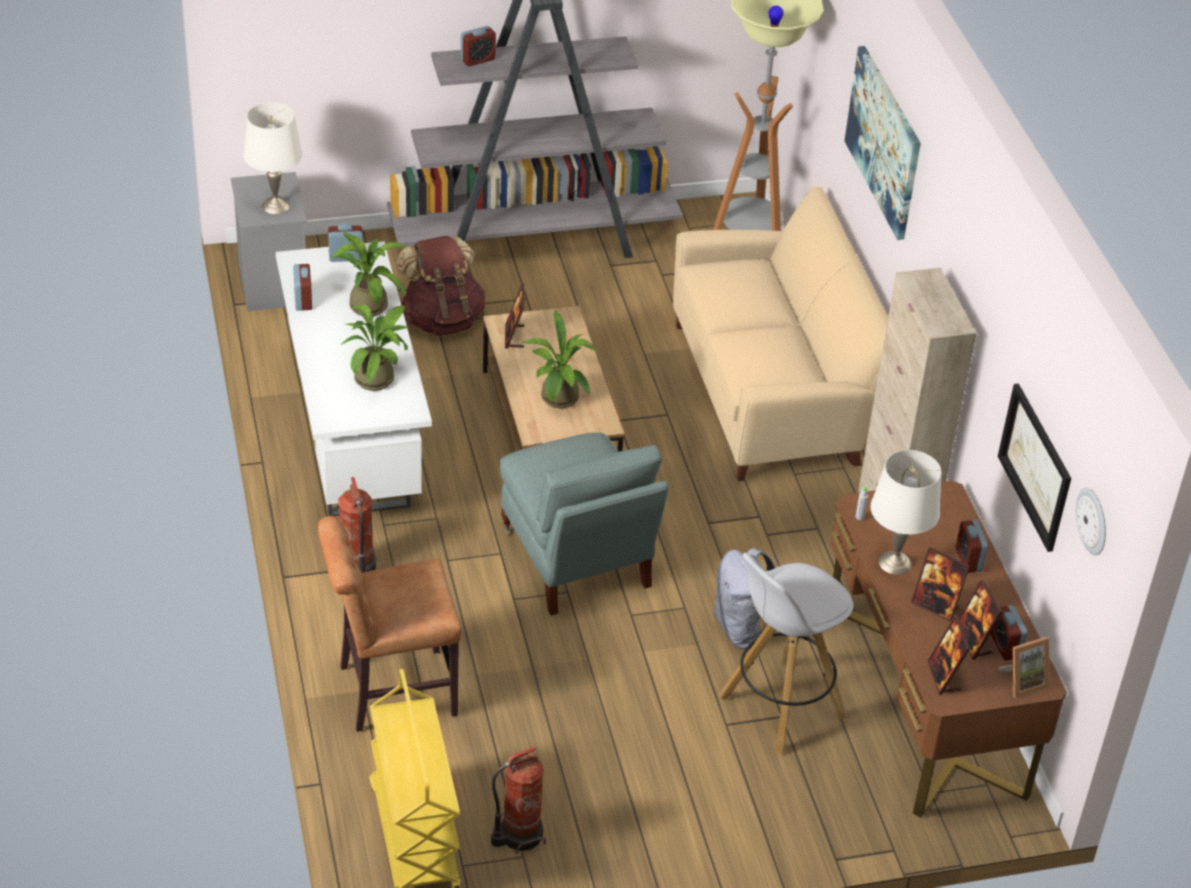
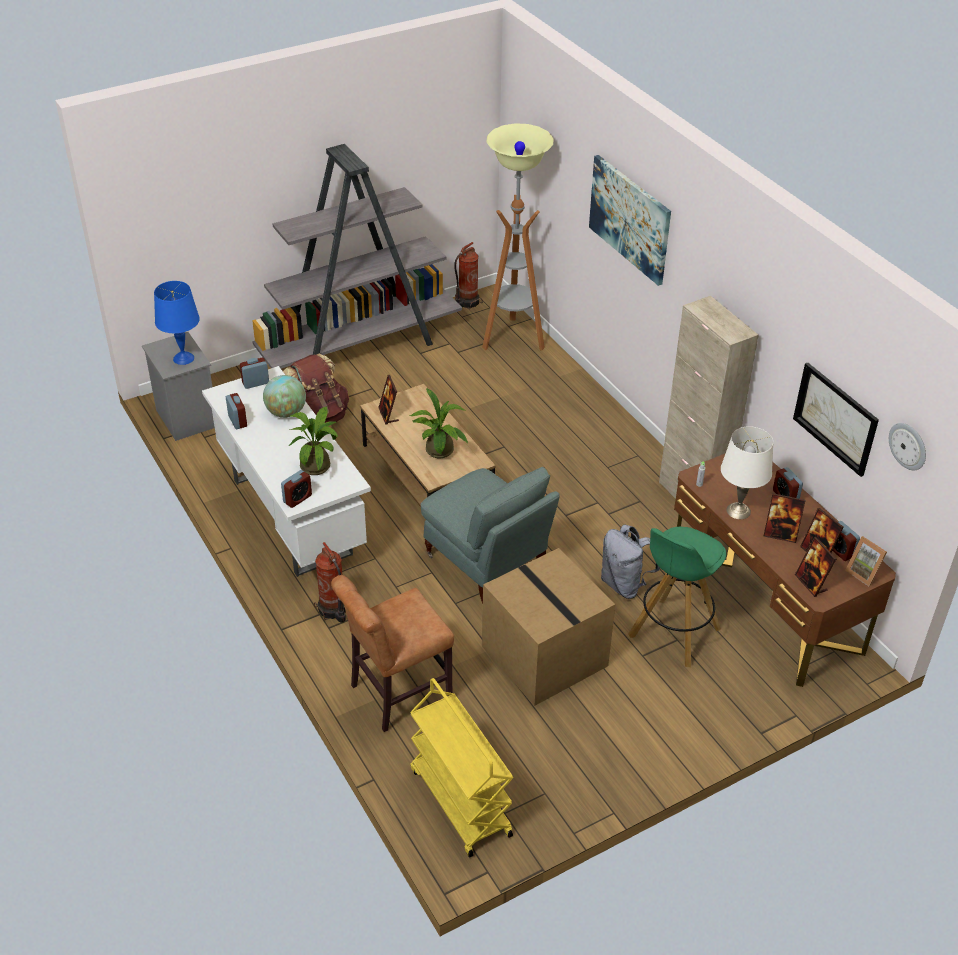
camera: 15 degrees left, 0 degrees up
white table lamp [244,102,302,214] -> blue table lamp [154,281,200,365]
potted plant [330,232,407,317] -> globe [263,375,306,418]
alarm clock [461,26,496,66] -> alarm clock moved to [281,470,312,508]
fire extinguisher [491,747,546,854] -> fire extinguisher moved to [454,242,482,309]
beige sofa [673,186,888,481] -> none
white stool [720,553,854,755] -> green stool [628,527,726,667]
picture frame [999,636,1049,698] -> picture frame turned 90 degrees clockwise [845,536,887,586]
none -> cardboard box [482,548,615,706]

